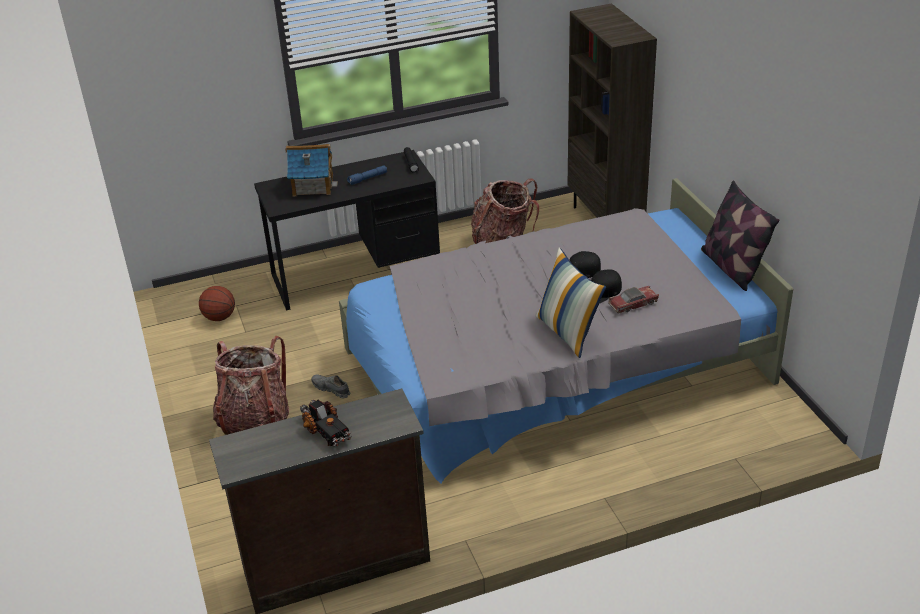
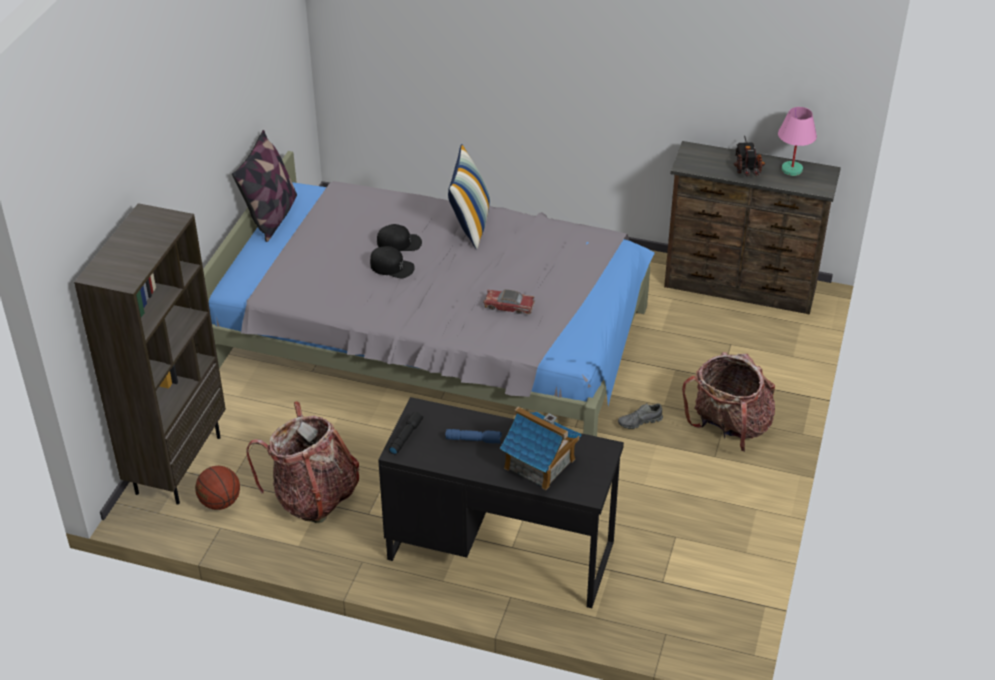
camera: 145 degrees left, 5 degrees up
basketball [199,286,235,321] -> basketball moved to [195,466,240,510]
grey shoe [312,374,351,398] -> grey shoe turned 90 degrees clockwise [618,403,663,429]
toy car [608,286,659,314] -> toy car moved to [483,289,535,314]
none -> pink table lamp [778,107,817,176]

